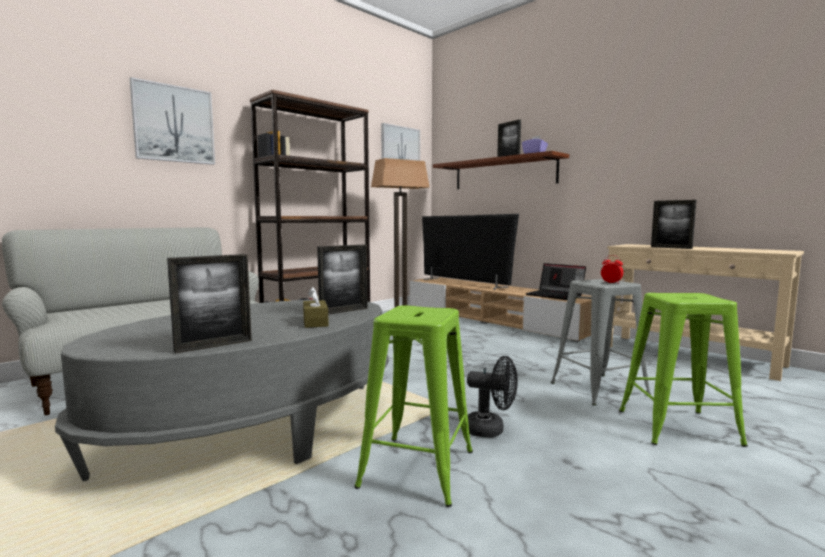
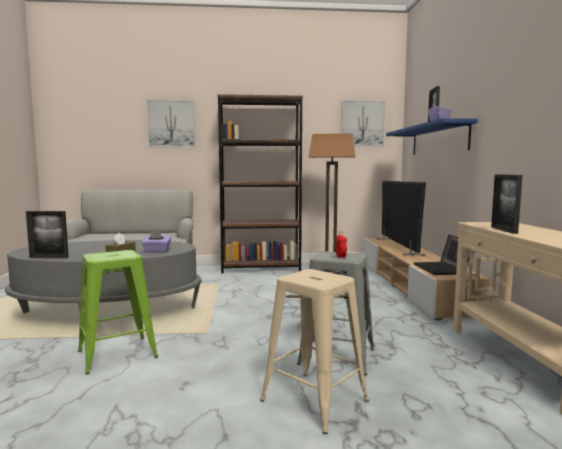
camera: 40 degrees right, 0 degrees up
picture frame [317,245,368,315] -> purple tissue box [141,232,171,252]
brown shelf [433,151,569,189] -> blue shelf [386,118,478,155]
black fan [467,356,518,437] -> none
green stool [619,293,748,447] -> beige stool [260,269,369,434]

